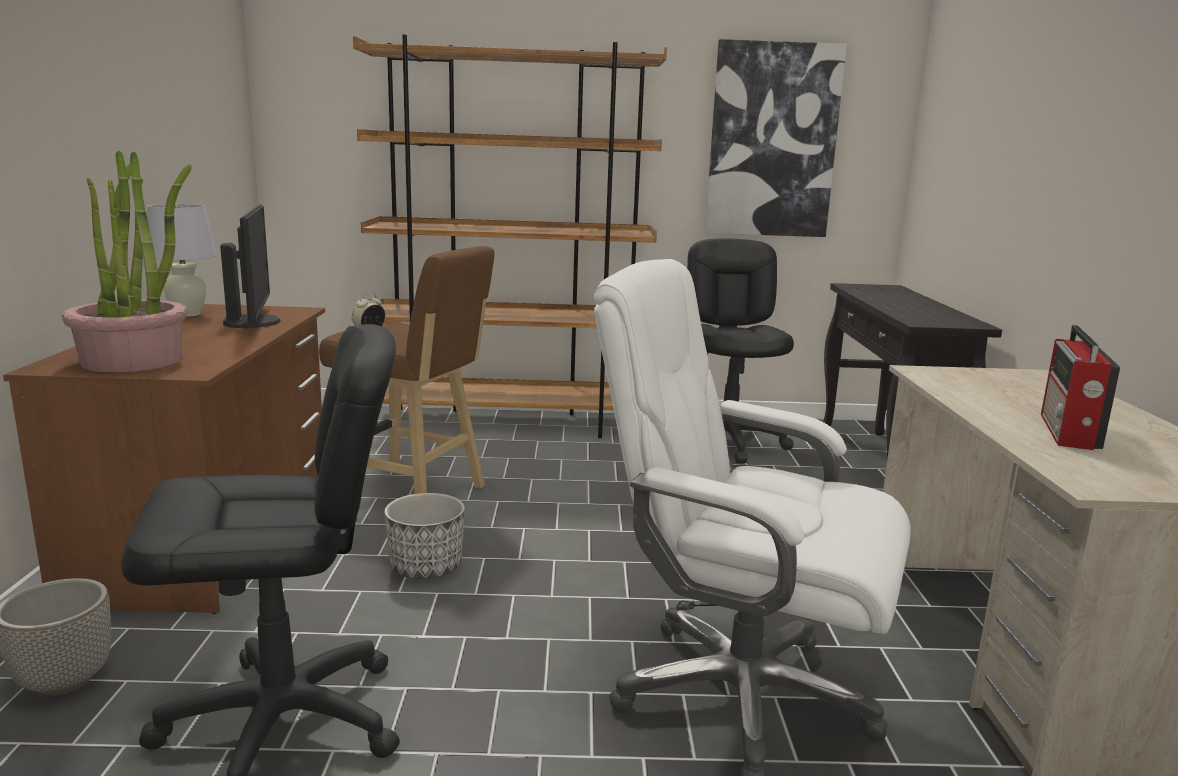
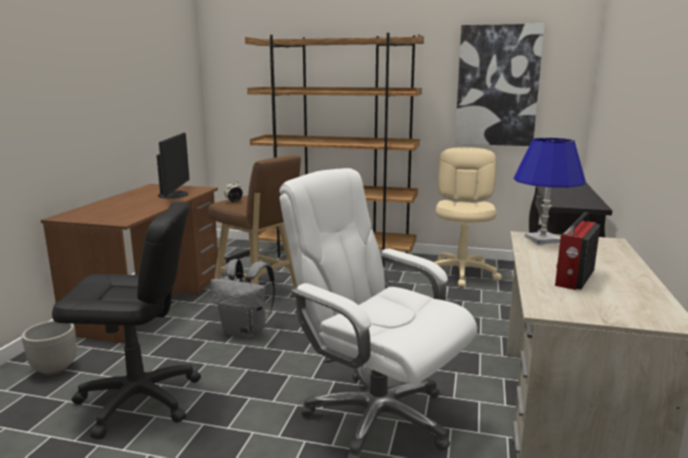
camera: 15 degrees right, 0 degrees up
potted plant [62,151,192,372] -> none
white table lamp [147,204,217,317] -> none
planter [384,493,465,579] -> grey backpack [211,259,275,338]
black office chair [687,238,794,463] -> beige office chair [434,147,502,287]
none -> blue table lamp [514,138,586,244]

